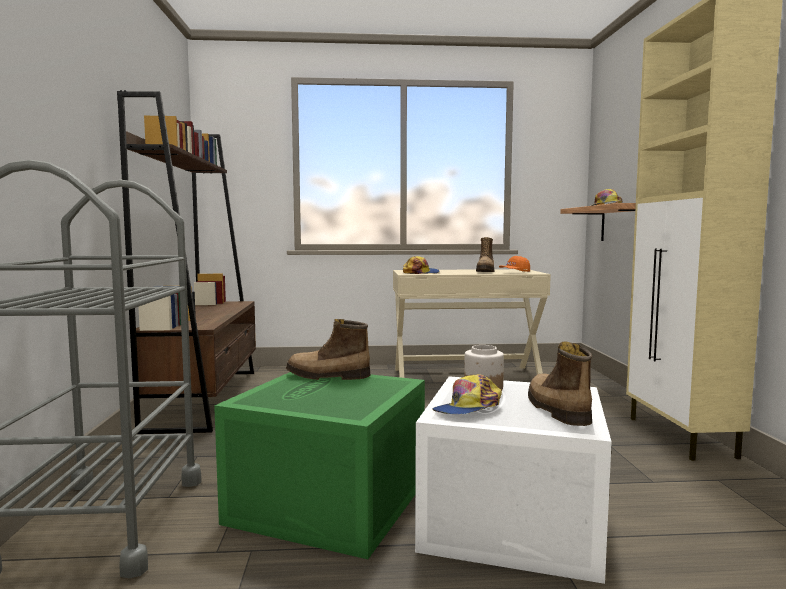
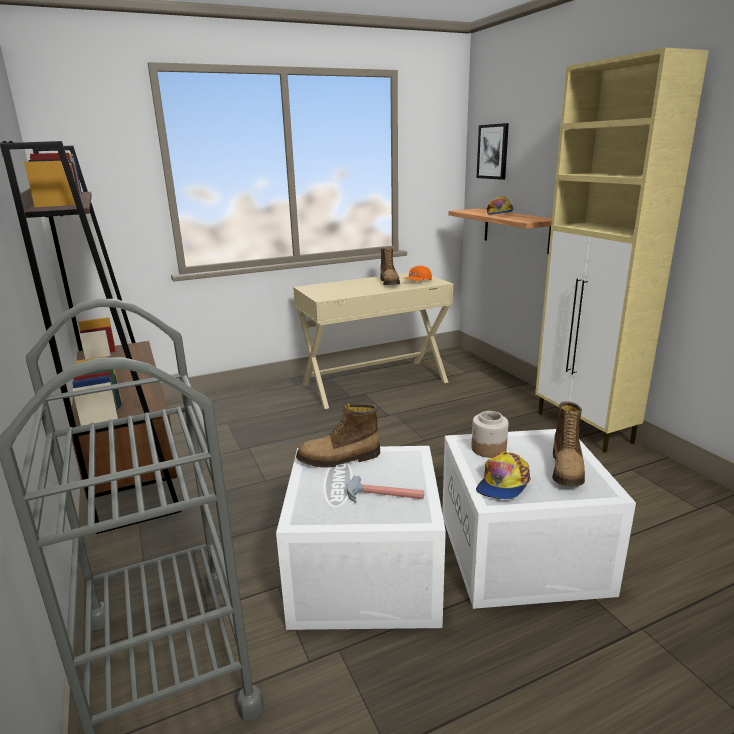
camera: 20 degrees left, 15 degrees up
green storage box [214,372,425,559] -> white storage box [276,446,446,630]
cap [403,256,440,274] -> none
boot [528,342,592,426] -> boot turned 135 degrees counterclockwise [552,401,585,487]
none -> hammer [347,476,424,503]
none -> picture [476,123,509,180]

